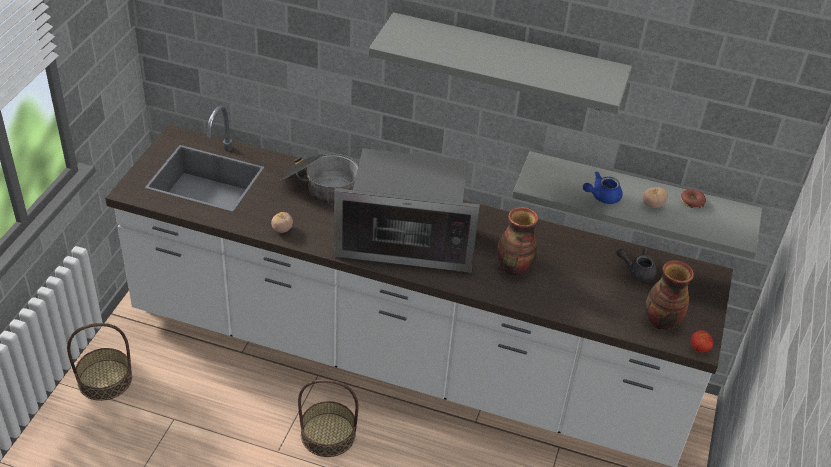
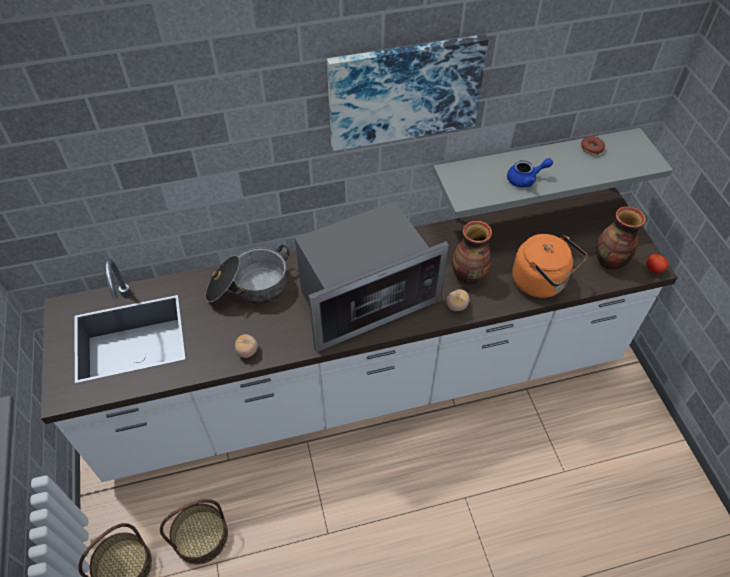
camera: 30 degrees left, 10 degrees up
basket [298,379,358,457] -> basket moved to [160,499,228,564]
grey shelf [369,12,632,114] -> picture [327,34,489,151]
blue teapot [583,171,622,204] -> blue teapot turned 135 degrees counterclockwise [507,158,553,187]
grey teapot [616,248,657,282] -> none
tomato [642,187,668,208] -> tomato moved to [447,289,469,311]
none -> orange kettle [512,234,587,298]

